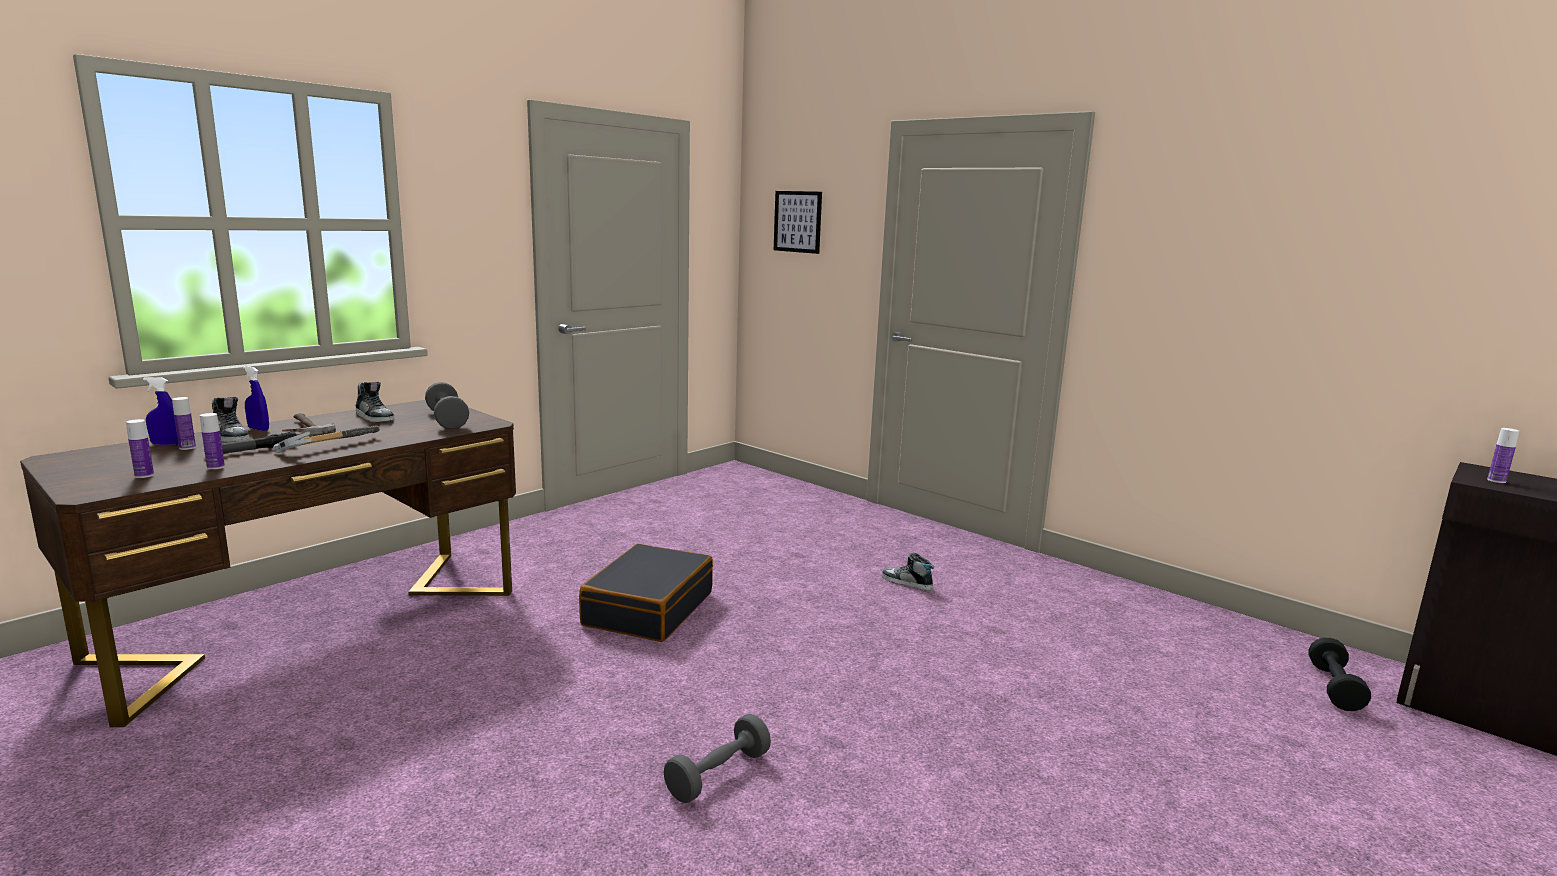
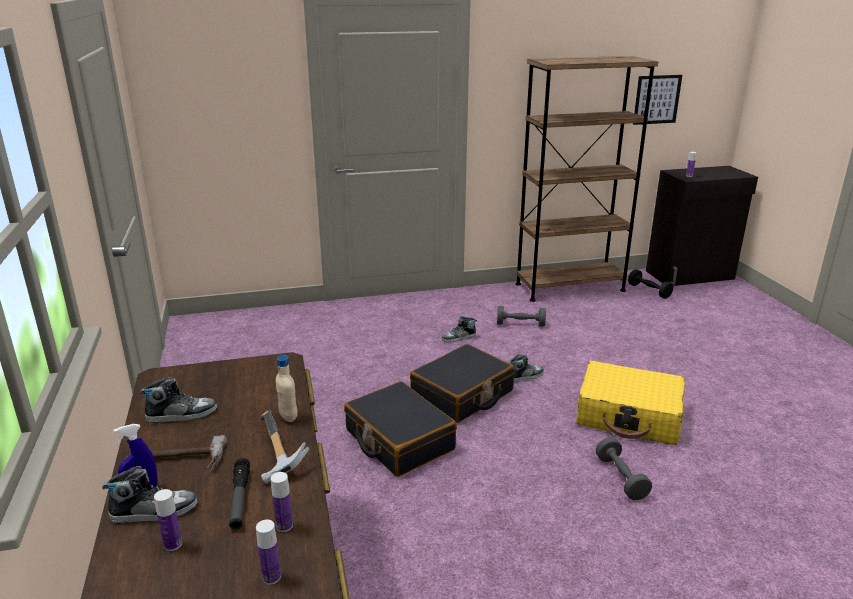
camera: 55 degrees left, 10 degrees up
blue spray bottle [143,377,178,445] -> none
grey dumbbell [425,382,469,429] -> grey dumbbell moved to [497,306,546,327]
picture [774,191,822,254] -> picture moved to [633,75,682,125]
none -> beige bottle [276,355,298,422]
none -> black suitcase [410,344,514,423]
none -> shoe [508,354,544,382]
none -> brown bookcase [515,56,658,302]
none -> yellow suitcase [576,361,685,445]

